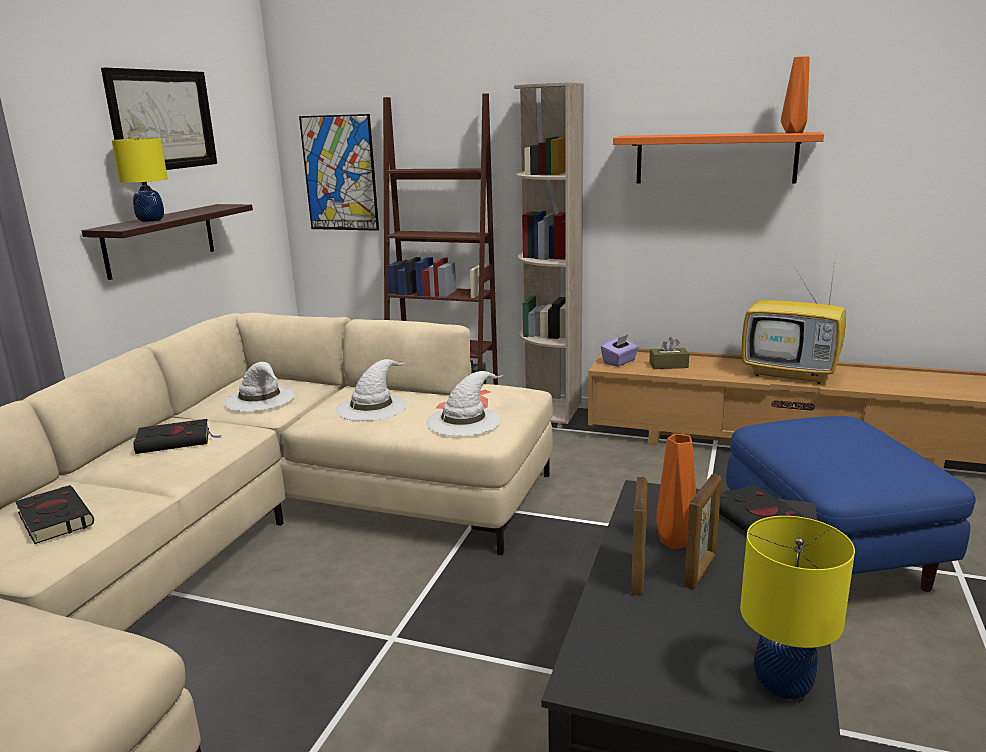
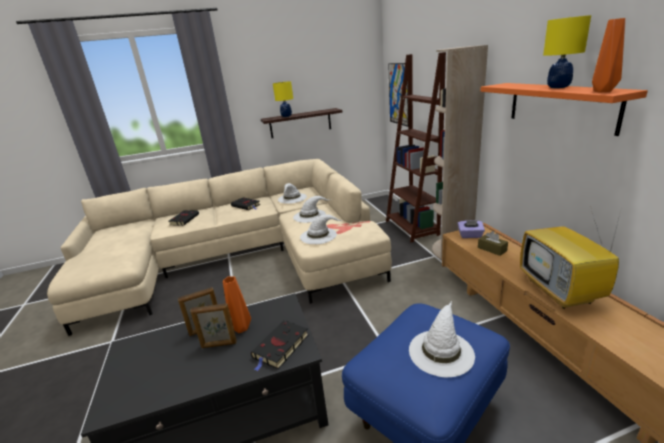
camera: 55 degrees right, 5 degrees up
picture [101,68,217,170] -> none
yellow table lamp [740,516,855,699] -> yellow table lamp moved to [543,15,591,88]
none -> white hat [409,301,475,377]

